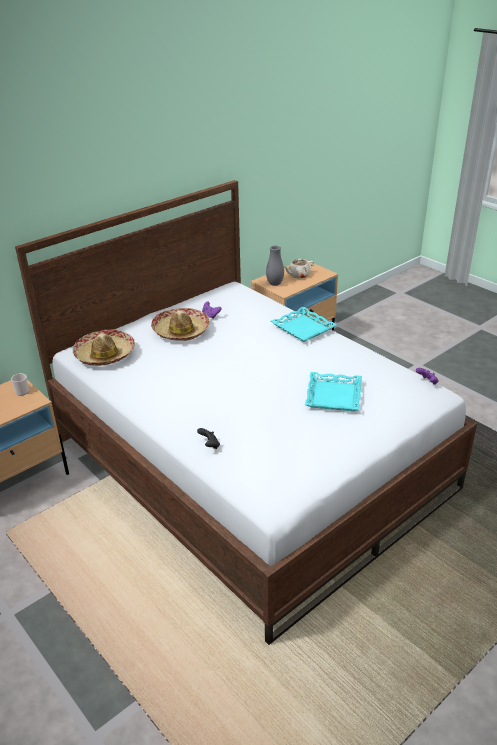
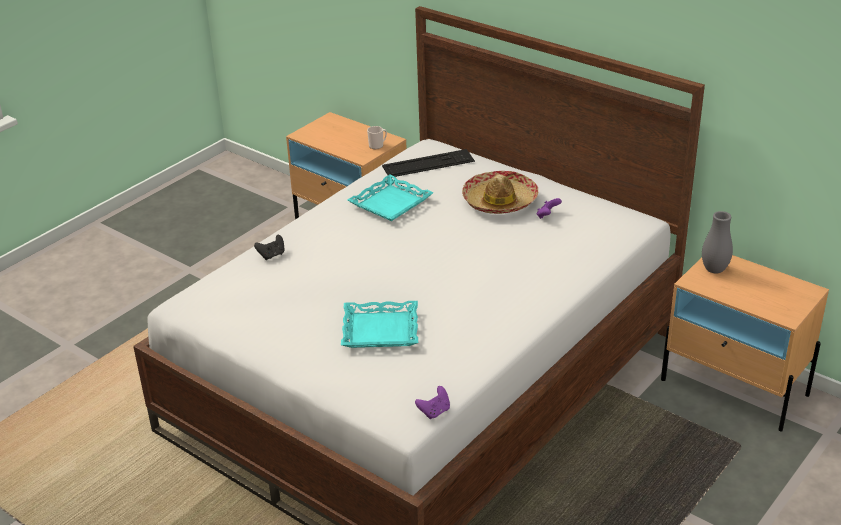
camera: 80 degrees right, 0 degrees up
hat [73,329,135,366] -> keyboard [382,149,475,177]
turquoise tray [271,307,337,342] -> turquoise tray moved to [347,174,434,221]
beige teapot [284,259,314,278] -> none

